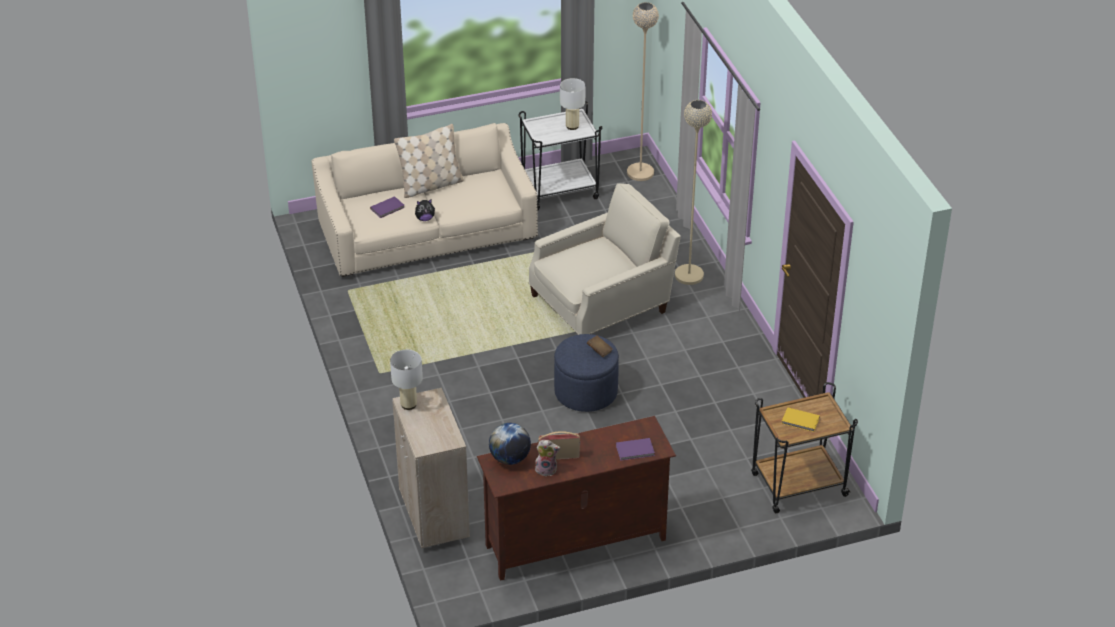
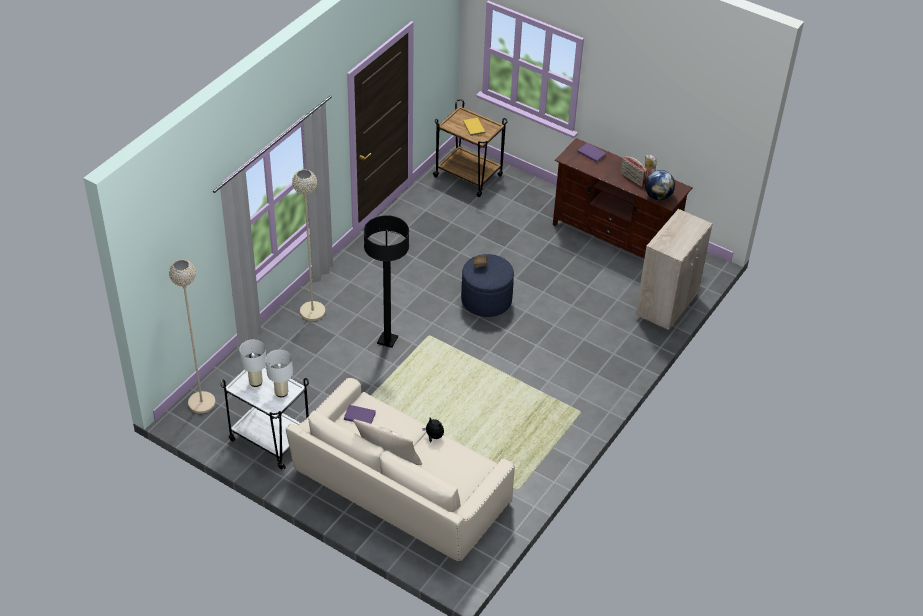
camera: 130 degrees left, 5 degrees up
purple book [370,196,405,218] -> purple book moved to [344,405,376,424]
white table lamp [390,350,423,410] -> white table lamp moved to [266,349,293,397]
beige armchair [529,183,681,335] -> black floor lamp [364,215,409,348]

